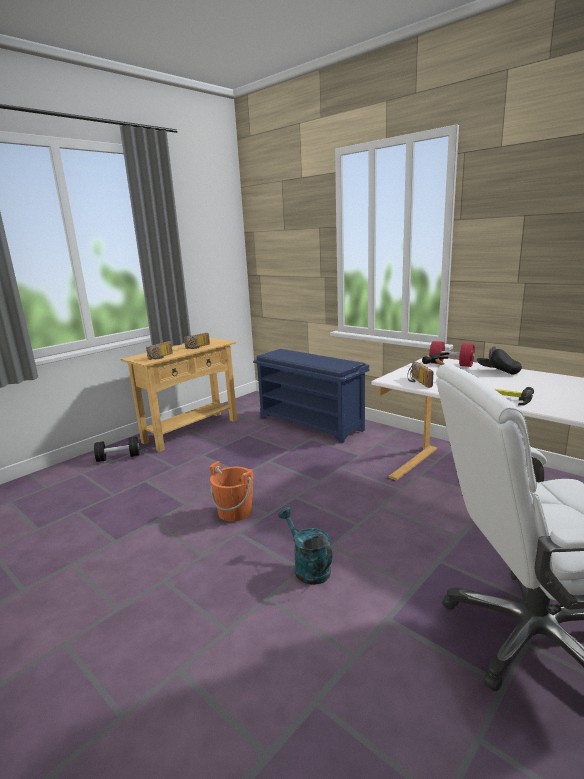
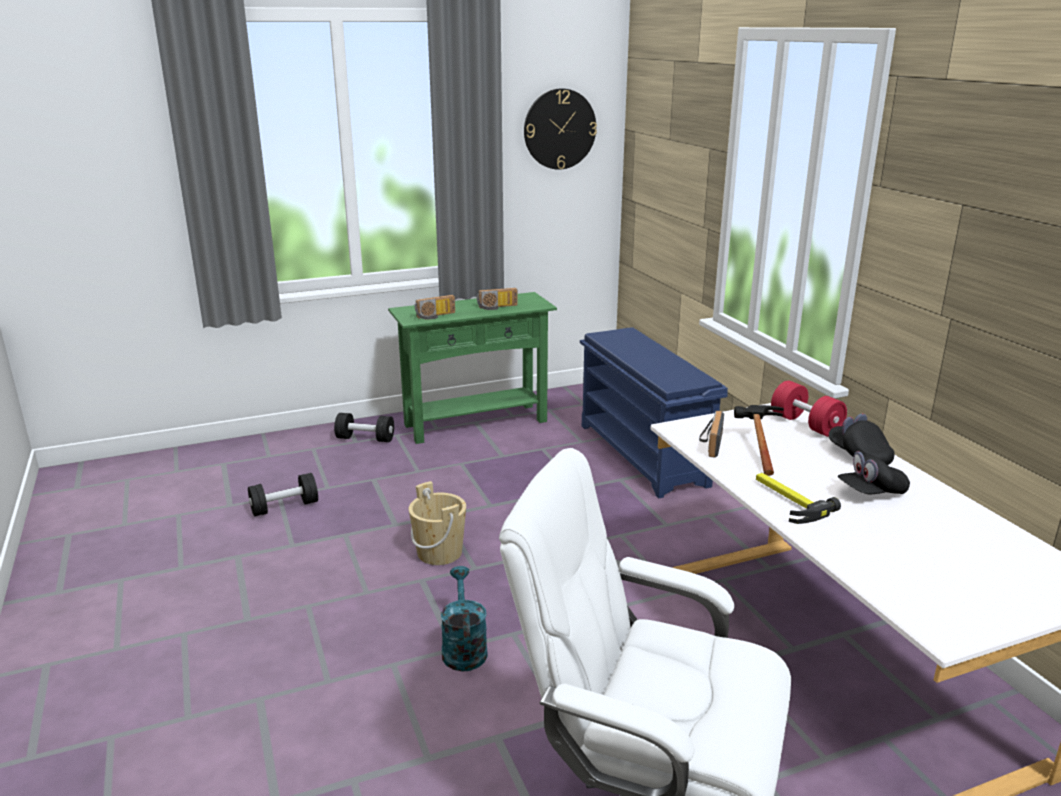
camera: 25 degrees right, 5 degrees up
beige console table [120,338,237,452] -> green console table [388,292,557,444]
orange bucket [210,461,253,522] -> beige bucket [409,481,466,565]
none -> black dumbbell [248,473,318,517]
none -> wall clock [524,88,597,170]
none -> black cap [838,451,910,494]

